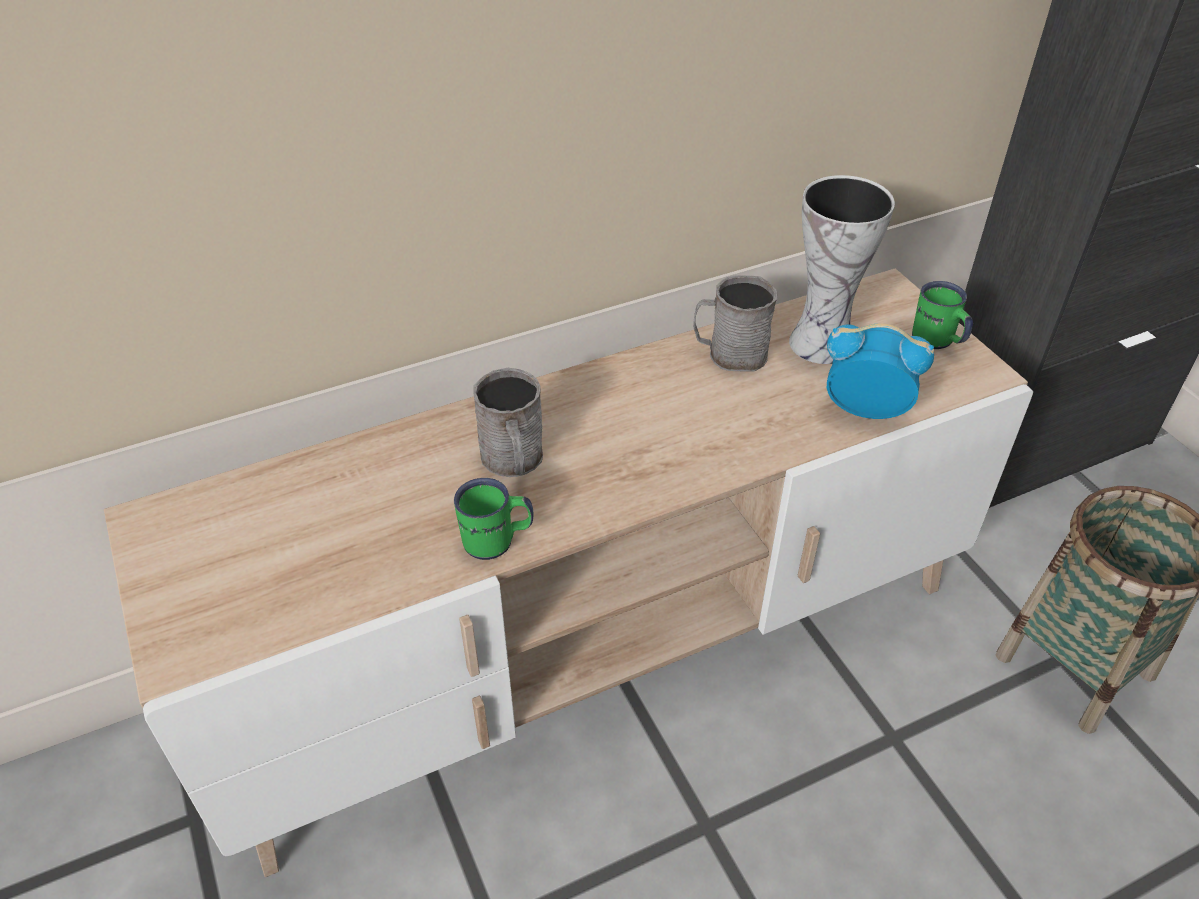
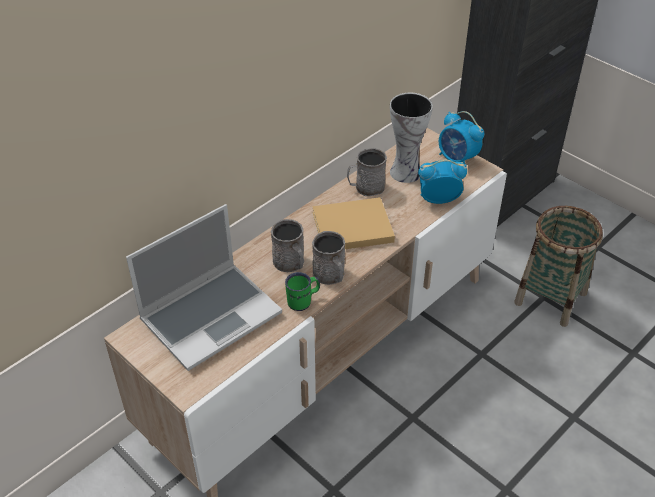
camera: 20 degrees left, 0 degrees up
green mug [912,281,973,349] -> alarm clock [439,111,484,164]
none -> laptop [126,204,282,371]
none -> beige book [312,197,395,249]
none -> grey mug [312,231,345,285]

